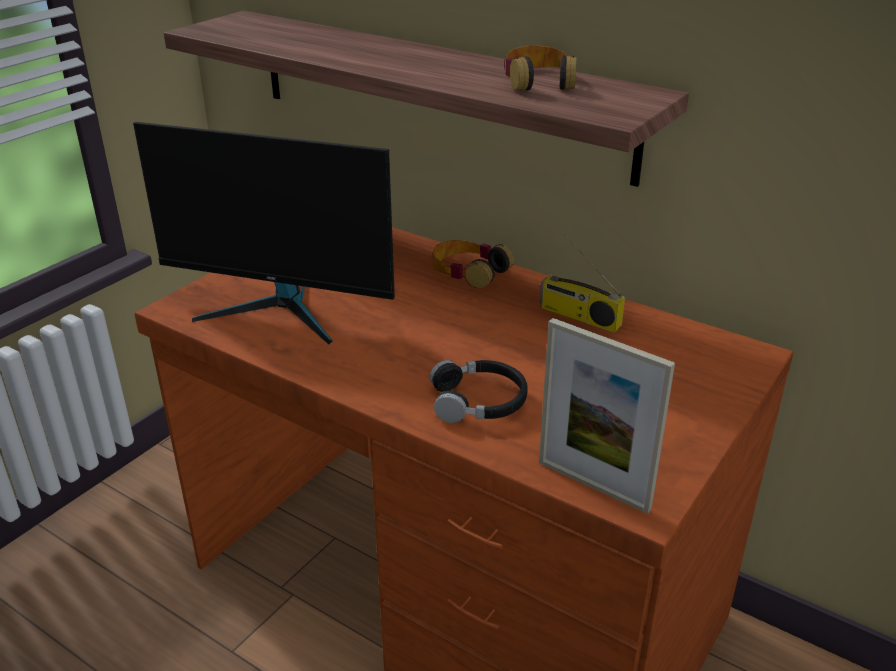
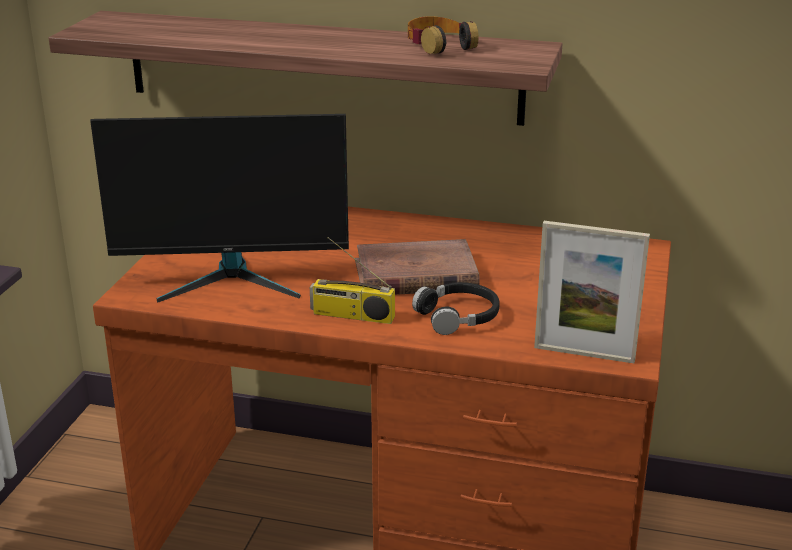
camera: 20 degrees left, 5 degrees down
headphones [433,240,514,288] -> none
radio [540,234,625,333] -> radio moved to [310,237,395,324]
none -> brown book [355,239,480,295]

